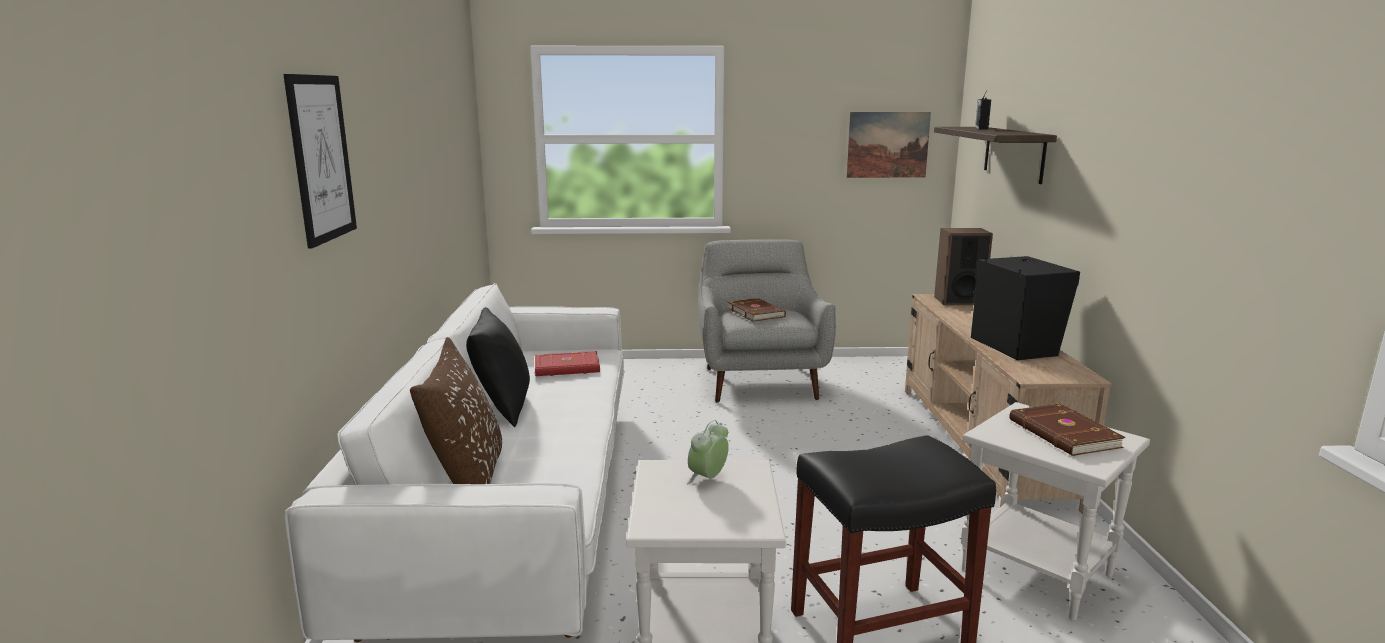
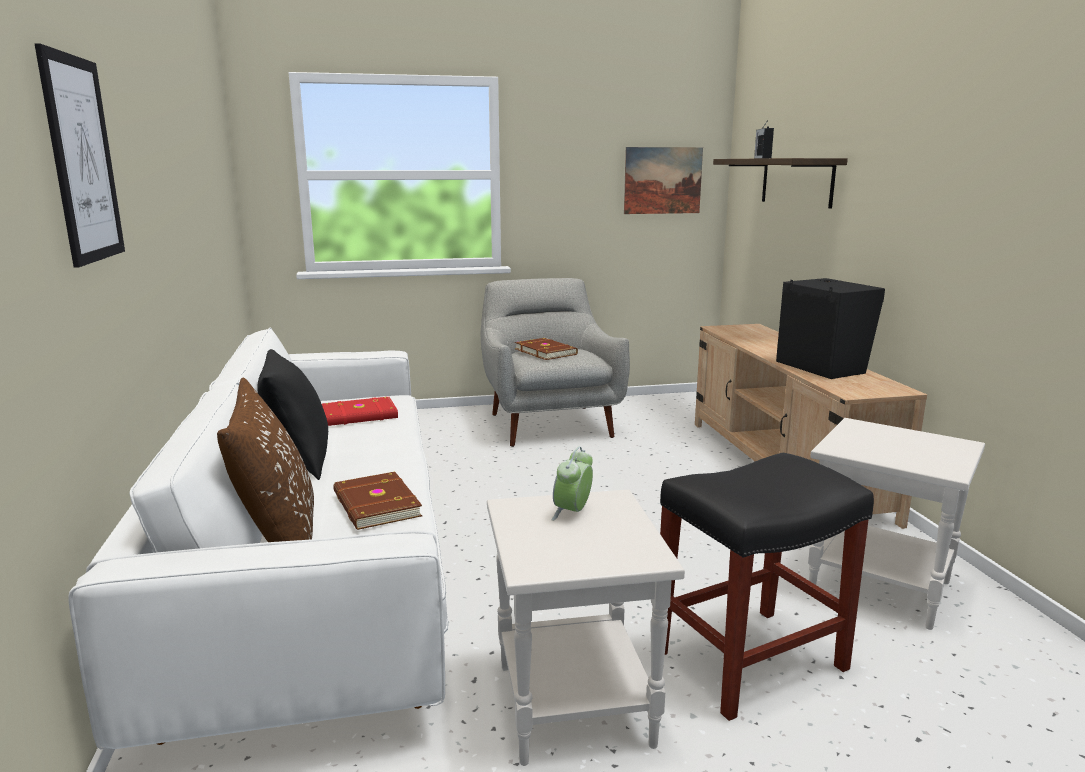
camera: 10 degrees left, 0 degrees up
speaker [934,228,993,305] -> none
brown book [1009,404,1125,456] -> brown book moved to [333,472,422,530]

